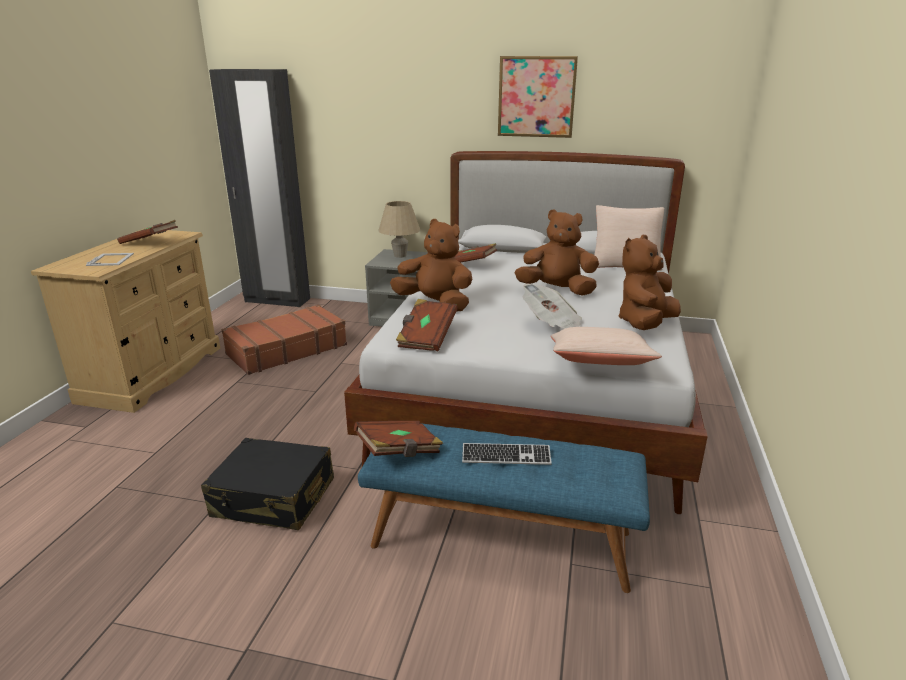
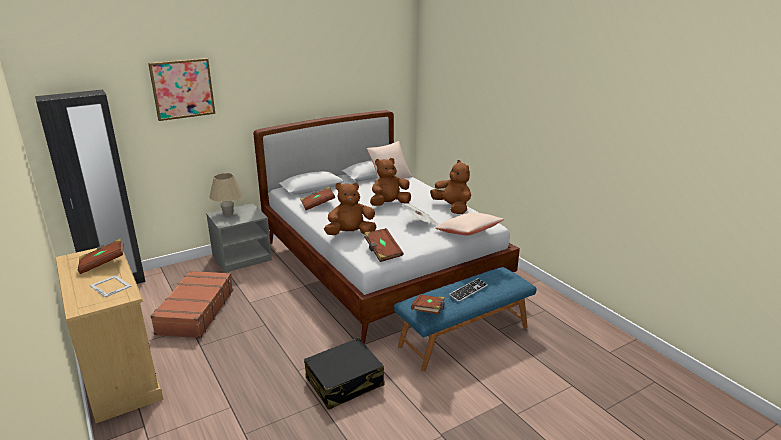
camera: 45 degrees left, 0 degrees up
picture [498,56,578,138] -> picture moved to [148,58,215,121]
brown plush toy [619,235,681,330] -> brown plush toy turned 150 degrees clockwise [430,160,471,214]

